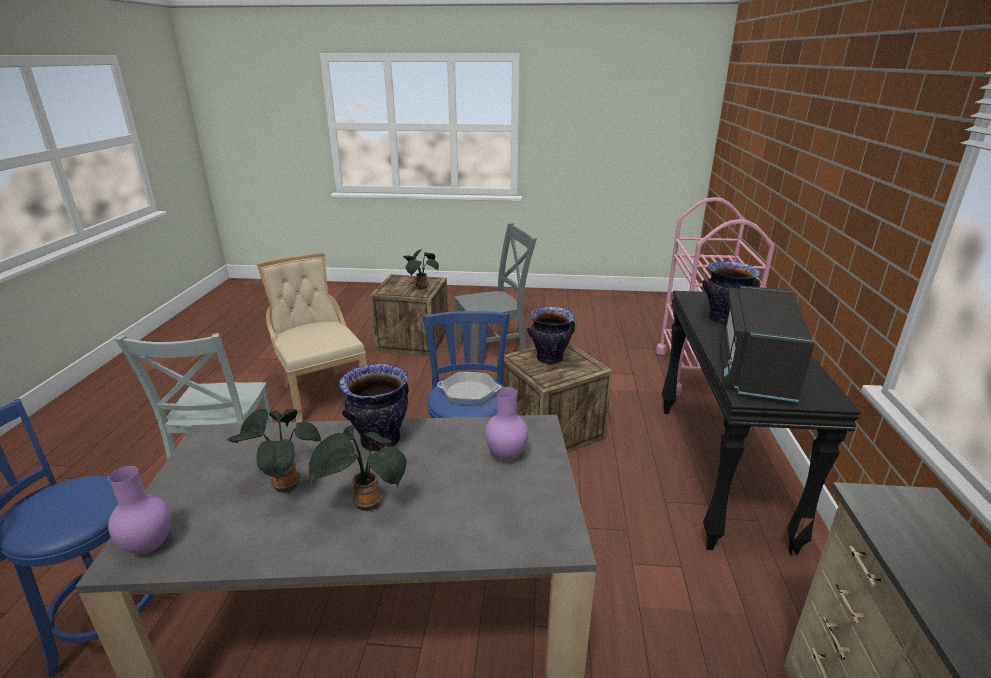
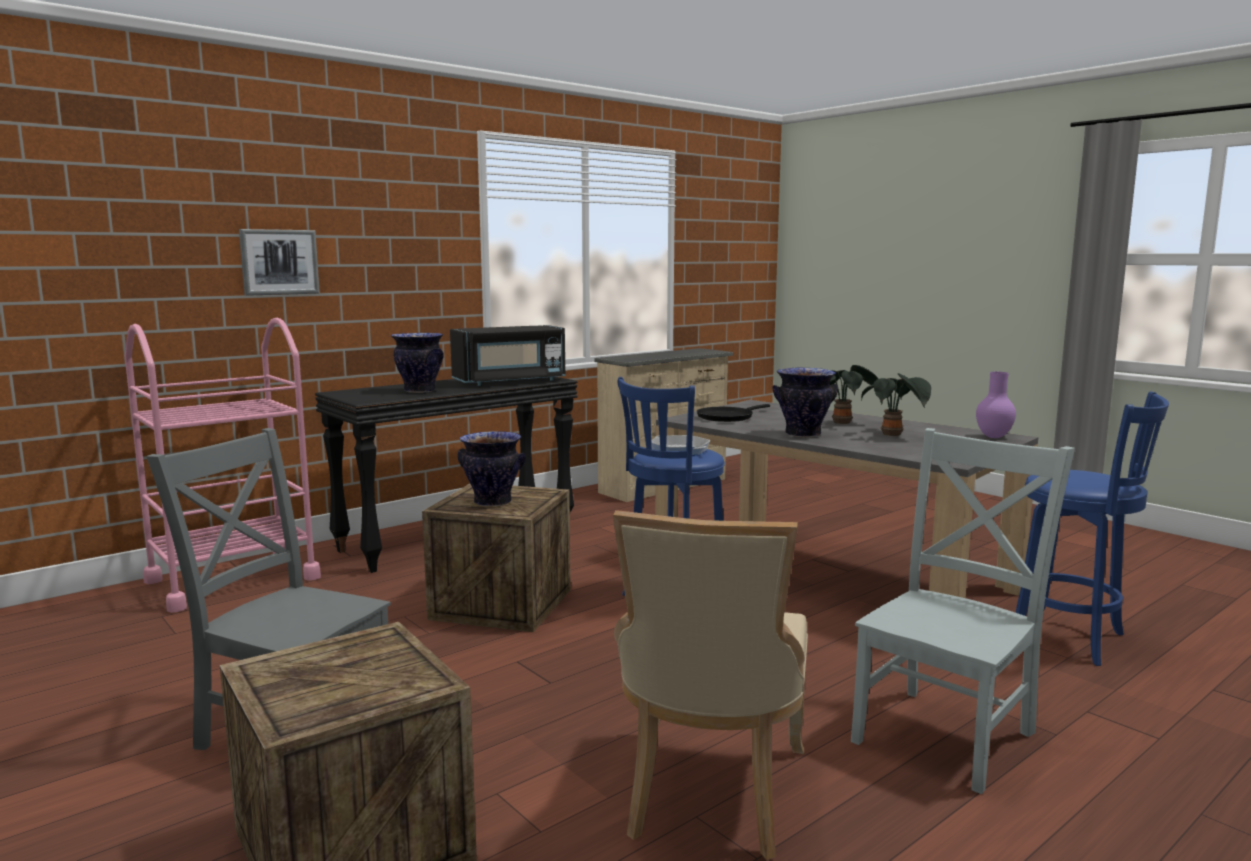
camera: 135 degrees left, 15 degrees down
potted plant [403,249,439,290] -> none
purple vase [485,387,528,461] -> black frying pan [697,404,770,422]
none -> picture [239,229,320,296]

